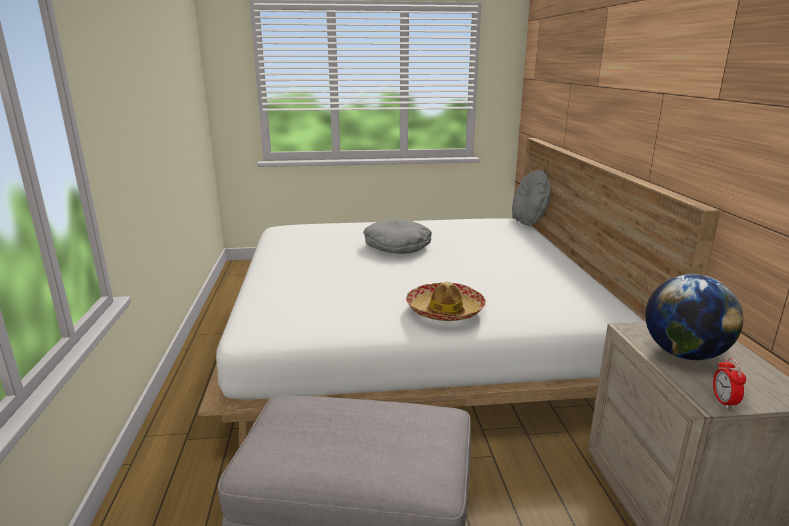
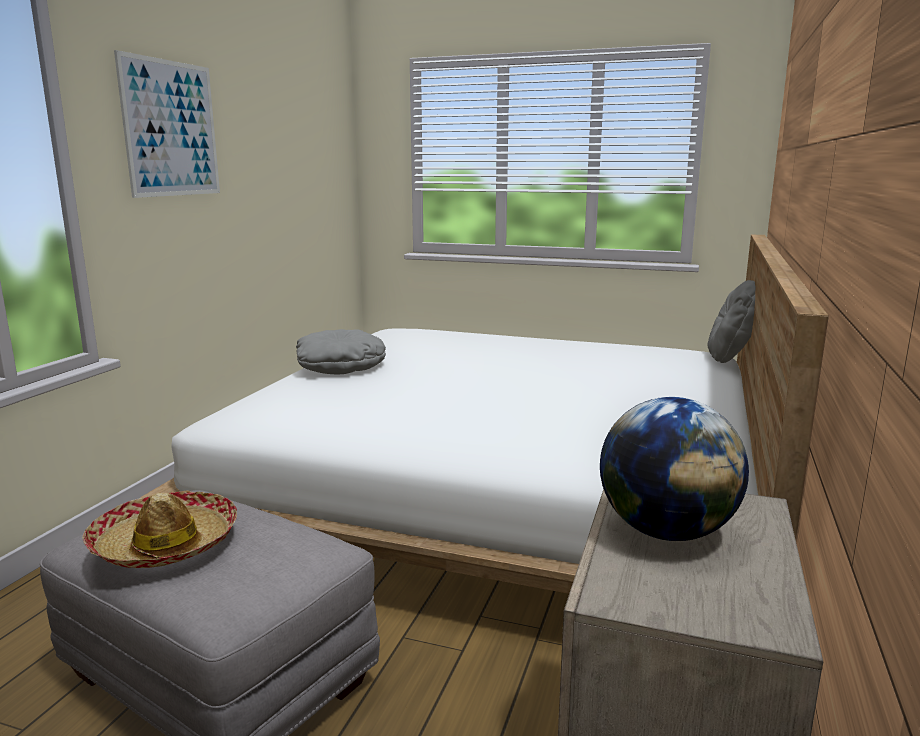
camera: 25 degrees right, 5 degrees down
grey pillow [363,218,432,254] -> grey pillow moved to [296,329,386,374]
hat [406,282,486,321] -> hat moved to [82,491,237,568]
alarm clock [713,358,746,409] -> none
none -> picture [114,50,220,198]

